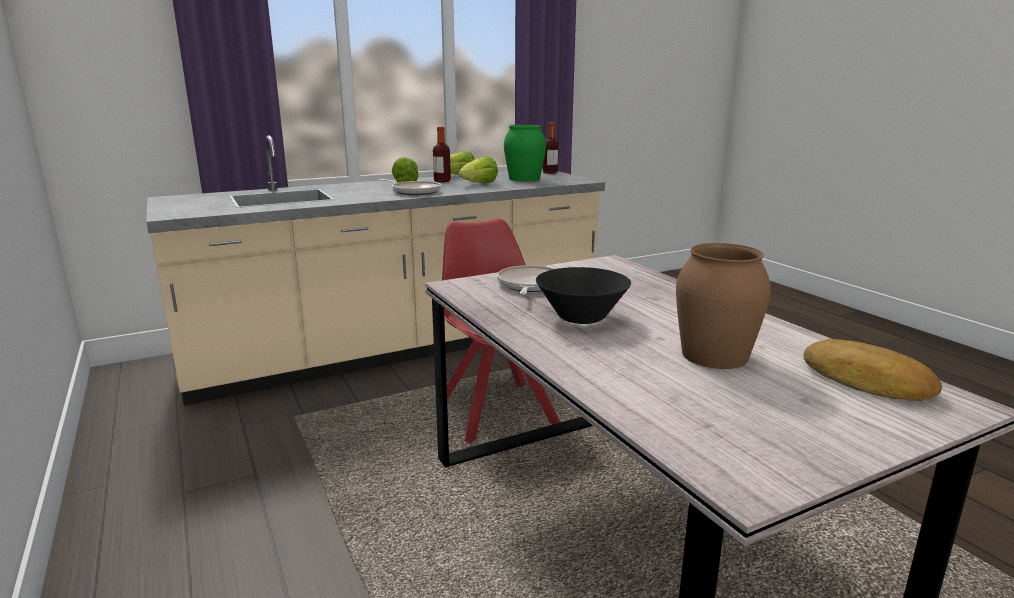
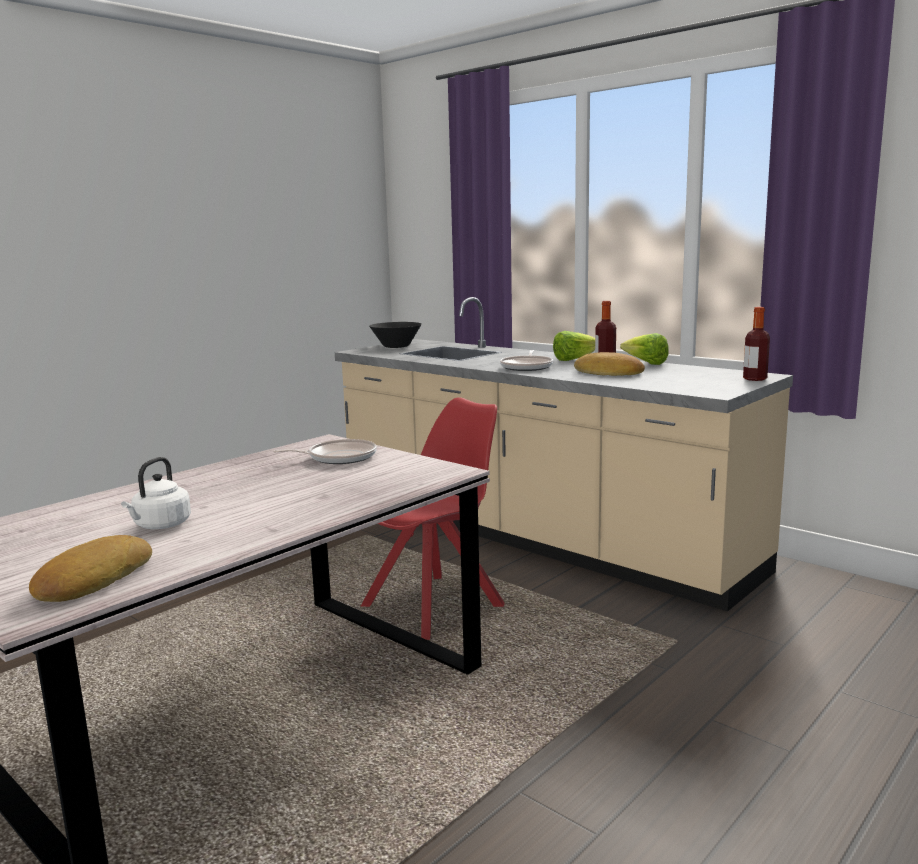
camera: 70 degrees right, 5 degrees down
lettuce [458,156,498,183] -> bread [574,352,645,376]
green vase [504,125,546,182] -> none
black bowl [536,267,631,324] -> black bowl moved to [369,322,422,348]
brown vase [676,243,771,369] -> white kettle [121,457,191,529]

